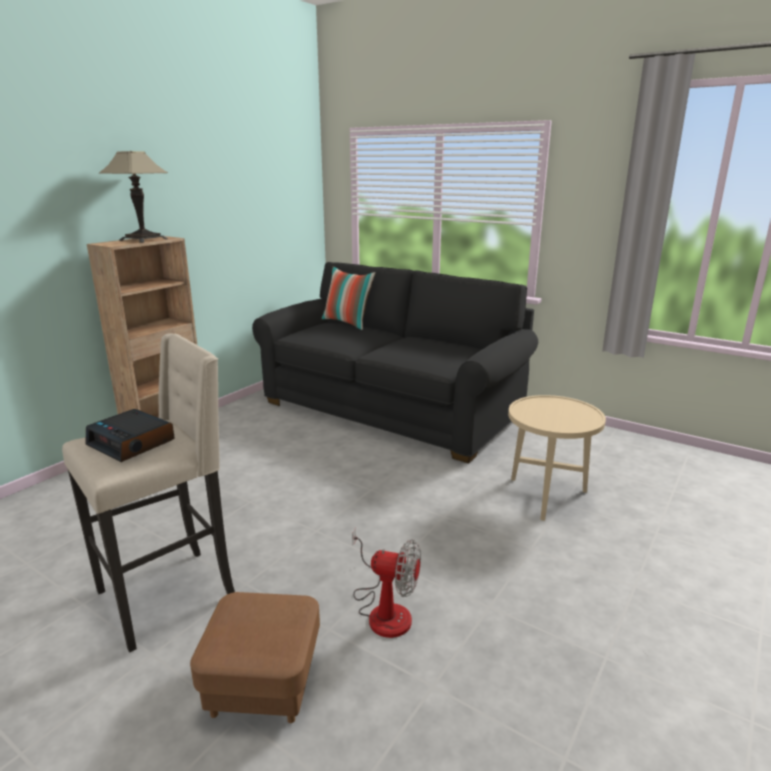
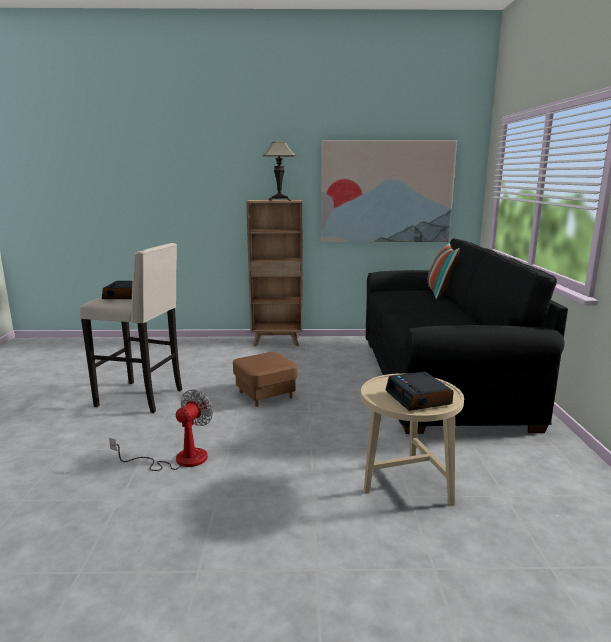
camera: 55 degrees right, 5 degrees down
brown ottoman [190,592,320,723] -> brown ottoman moved to [233,352,297,407]
fan [352,528,421,638] -> fan turned 135 degrees counterclockwise [109,389,213,471]
none -> picture [321,140,457,242]
none -> alarm clock [386,372,454,411]

